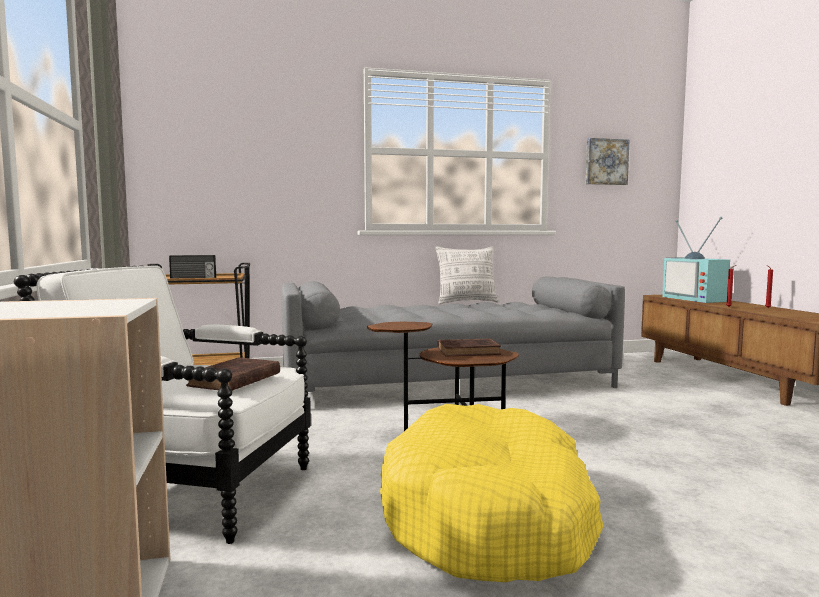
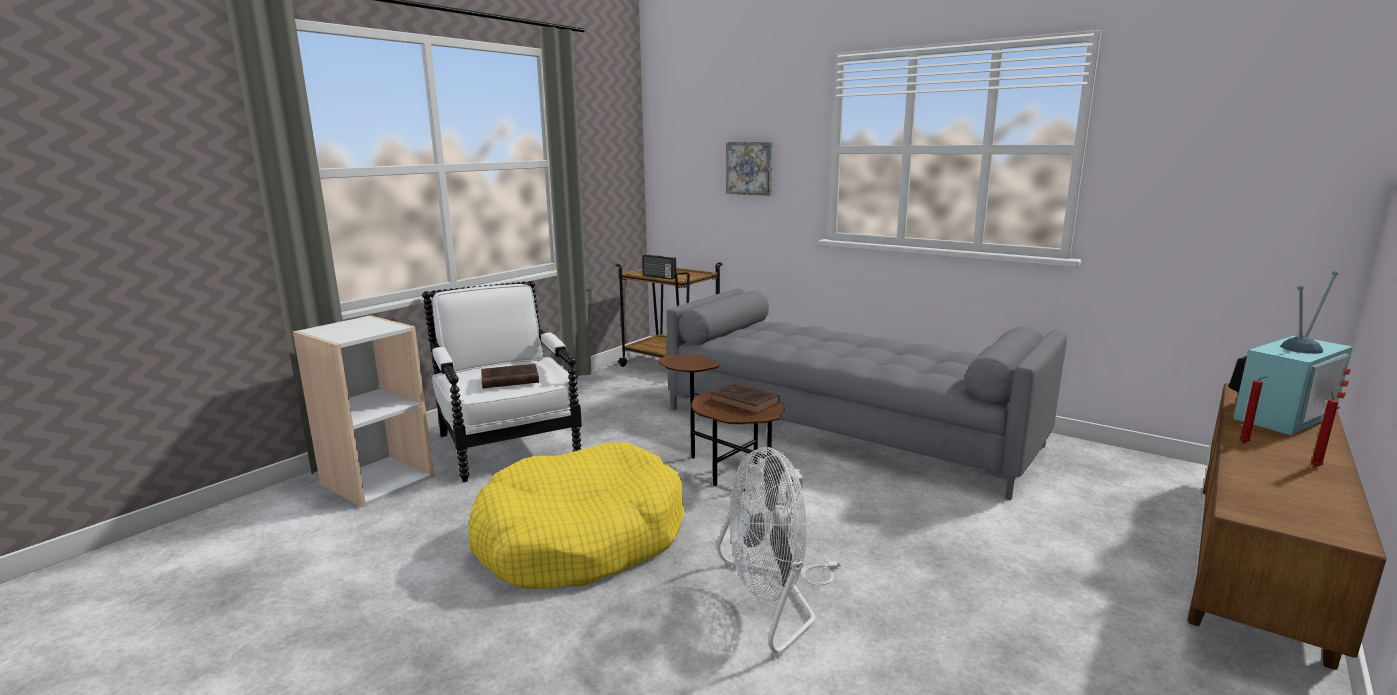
camera: 50 degrees right, 10 degrees up
pillow [436,246,499,304] -> none
picture [586,138,630,185] -> picture moved to [726,142,773,196]
television [662,217,730,303] -> television turned 150 degrees counterclockwise [1228,271,1353,435]
none -> white fan [717,447,840,659]

